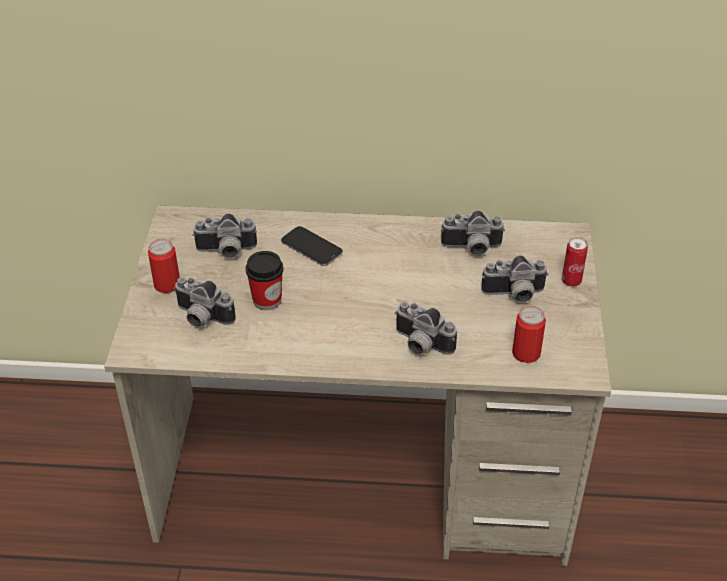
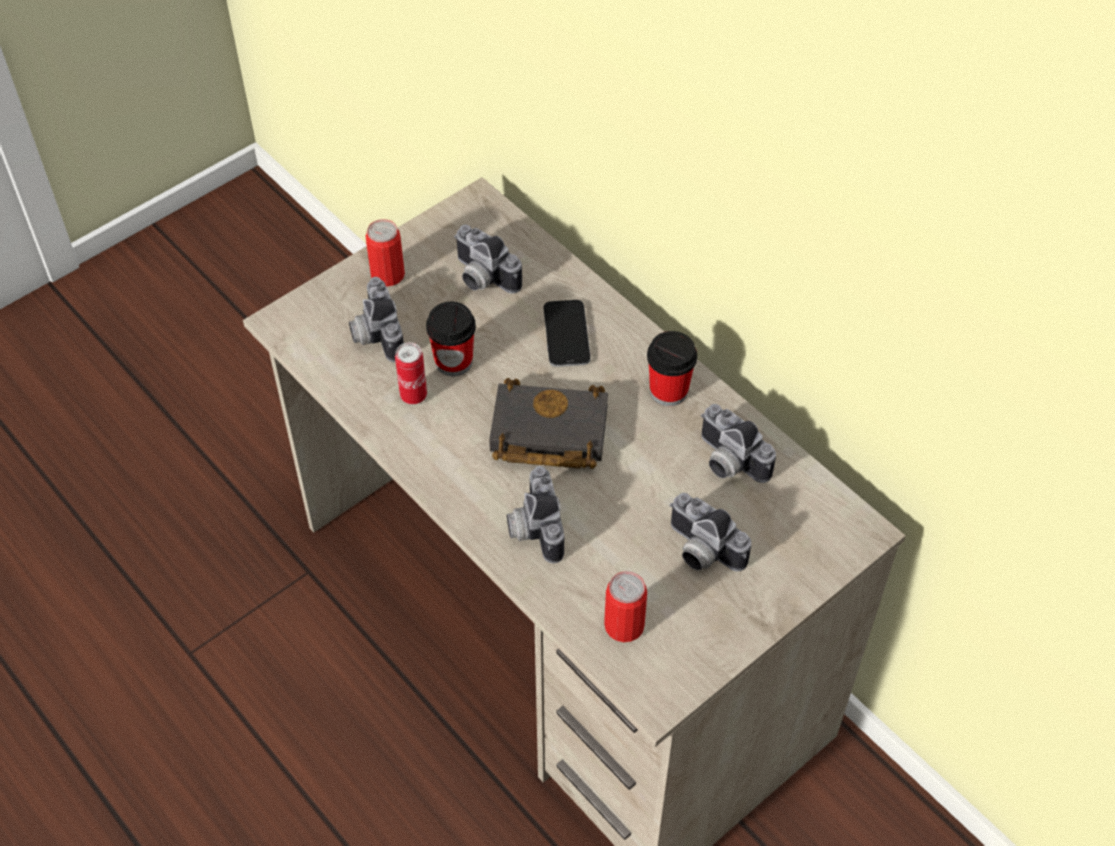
camera: 45 degrees right, 10 degrees up
can [562,237,588,287] -> can moved to [395,342,427,404]
none -> black book [489,378,608,469]
none -> cup [647,331,697,406]

